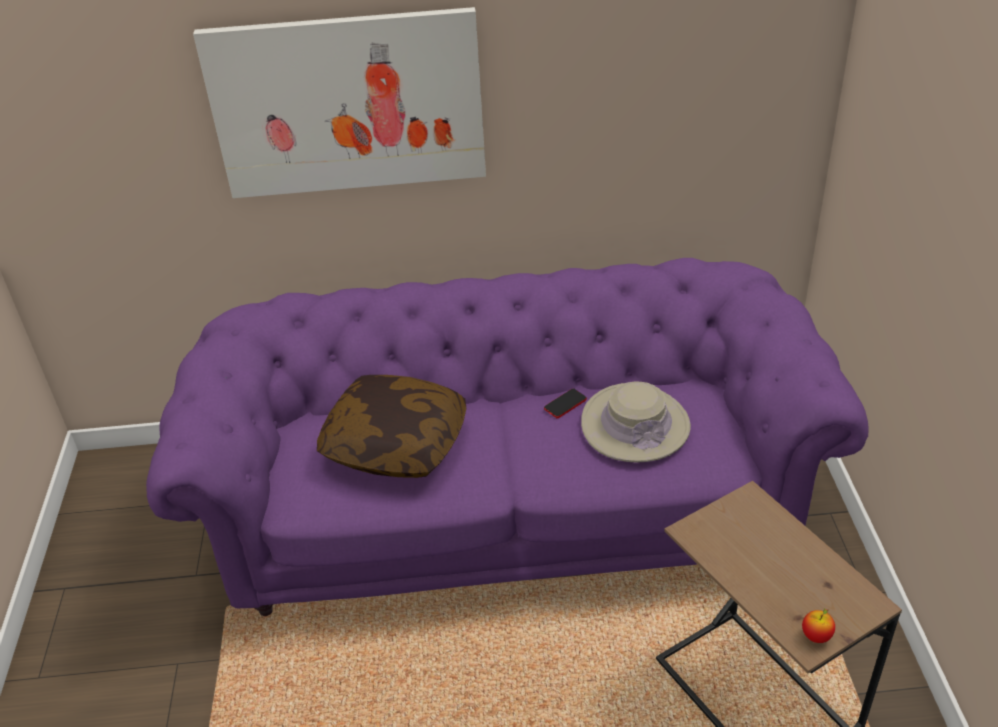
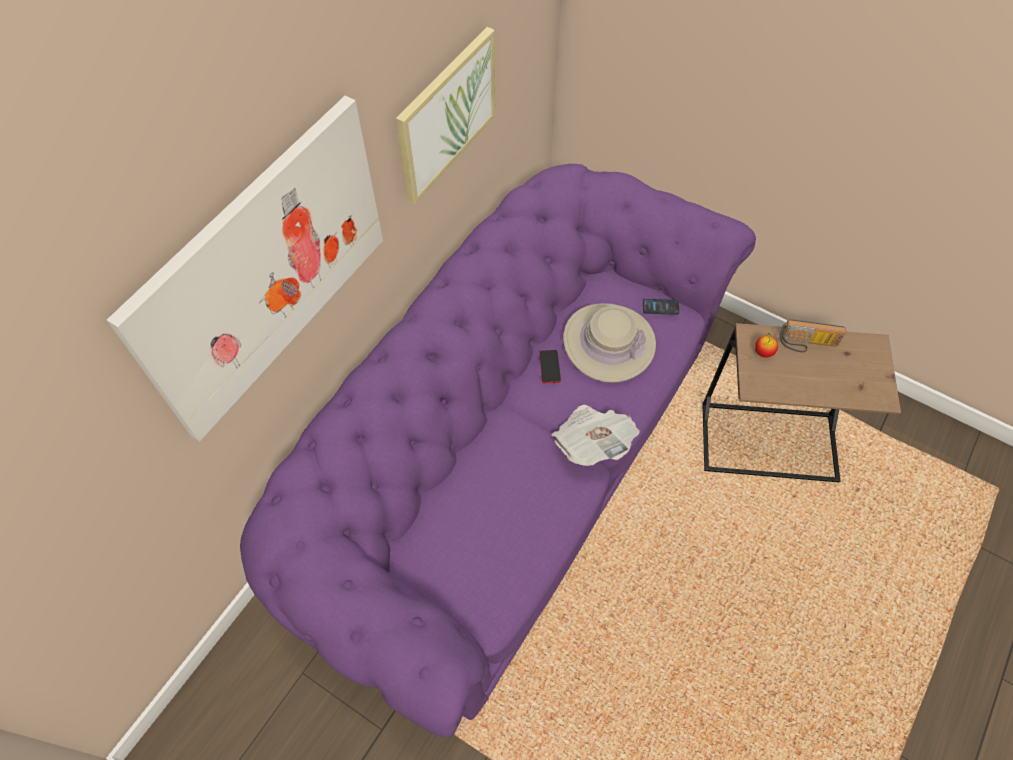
camera: 55 degrees left, 20 degrees up
pillow [317,375,466,478] -> none
apple [802,608,835,643] -> apple moved to [755,333,778,358]
none -> picture [396,27,496,204]
none -> newspaper [552,405,640,466]
none -> phone [643,299,679,315]
none -> radio [780,319,846,352]

